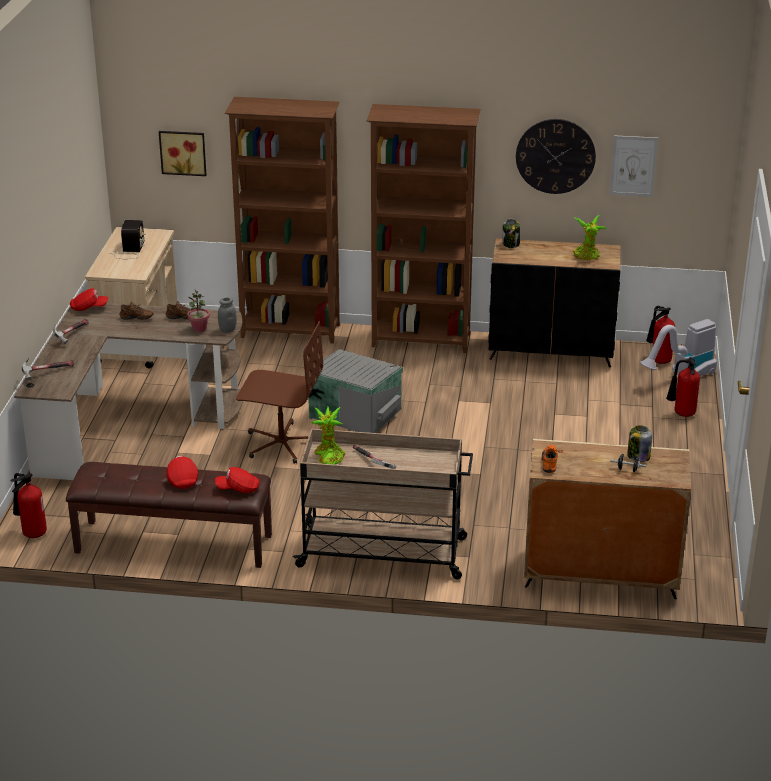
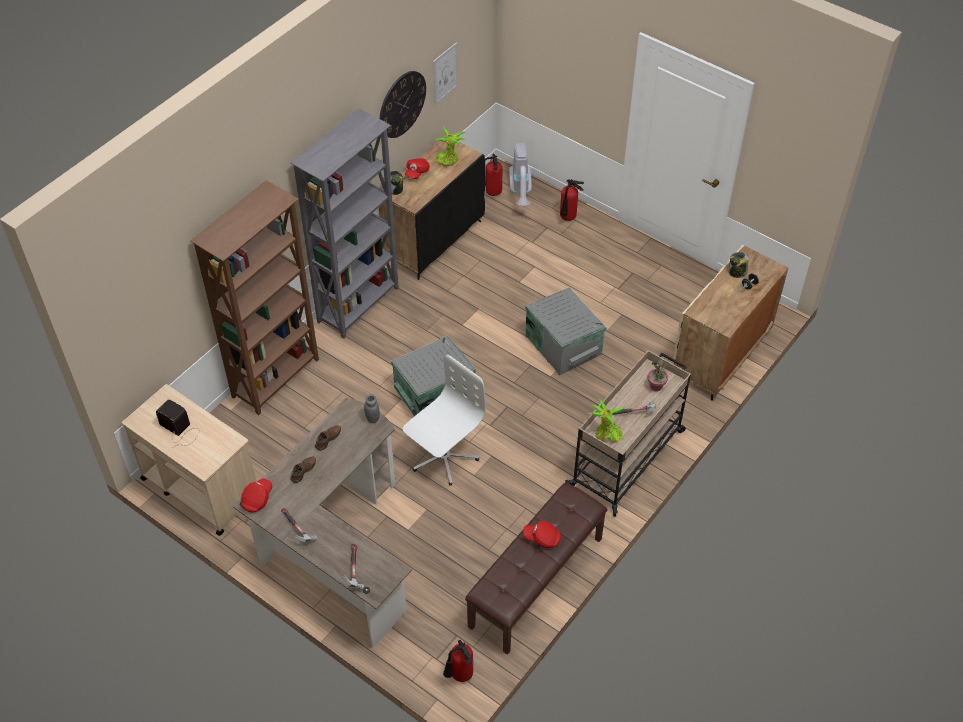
camera: 60 degrees left, 20 degrees up
picture [159,131,206,176] -> none
potted plant [187,290,210,332] -> potted plant moved to [647,360,668,391]
red cap [215,467,260,493] -> red cap moved to [405,158,429,179]
brown office chair [236,321,323,464] -> white office chair [403,355,486,485]
brown bookcase [367,104,481,353] -> grey bookcase [291,109,399,339]
orange shoe [541,445,563,473] -> none
none -> grey storage box [525,287,606,376]

